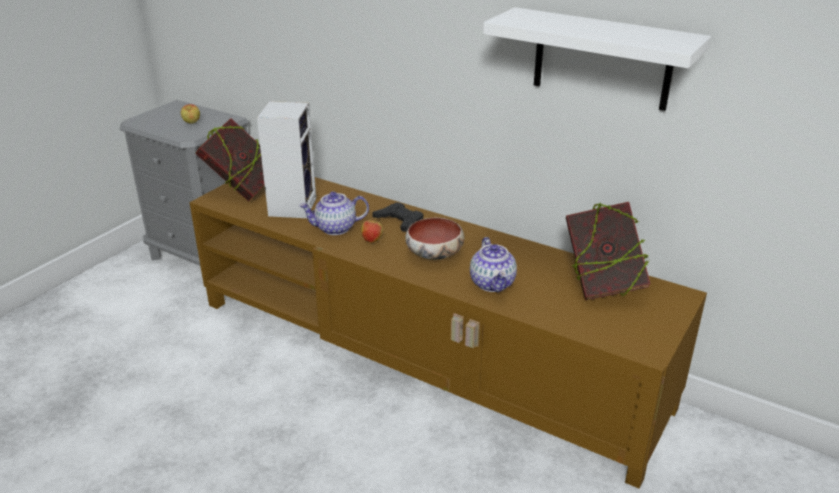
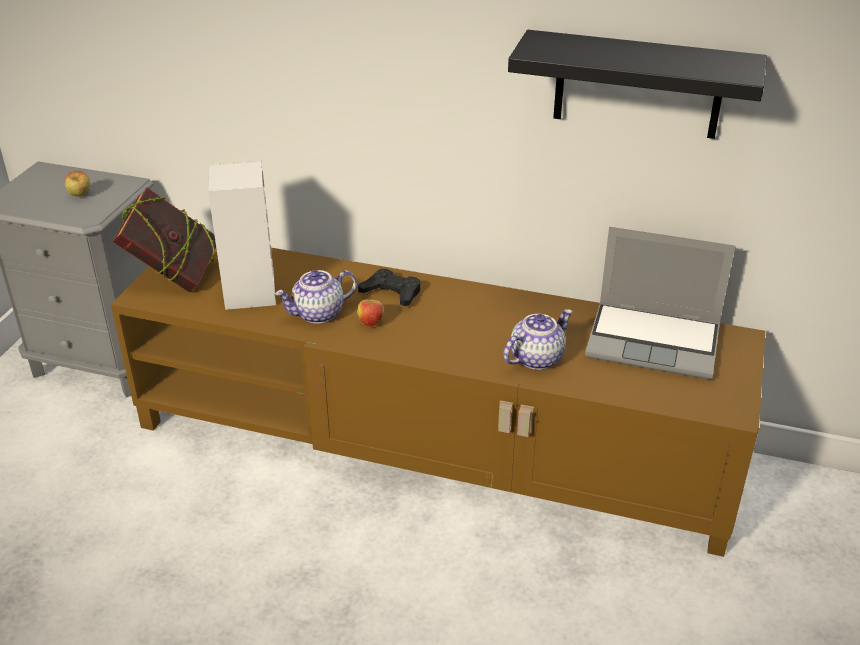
camera: 15 degrees left, 5 degrees up
bowl [405,218,464,260] -> none
teapot [470,237,517,292] -> teapot turned 105 degrees counterclockwise [503,309,573,370]
white shelf [483,7,711,111] -> black shelf [508,30,767,139]
book [566,202,650,300] -> laptop [585,227,735,379]

